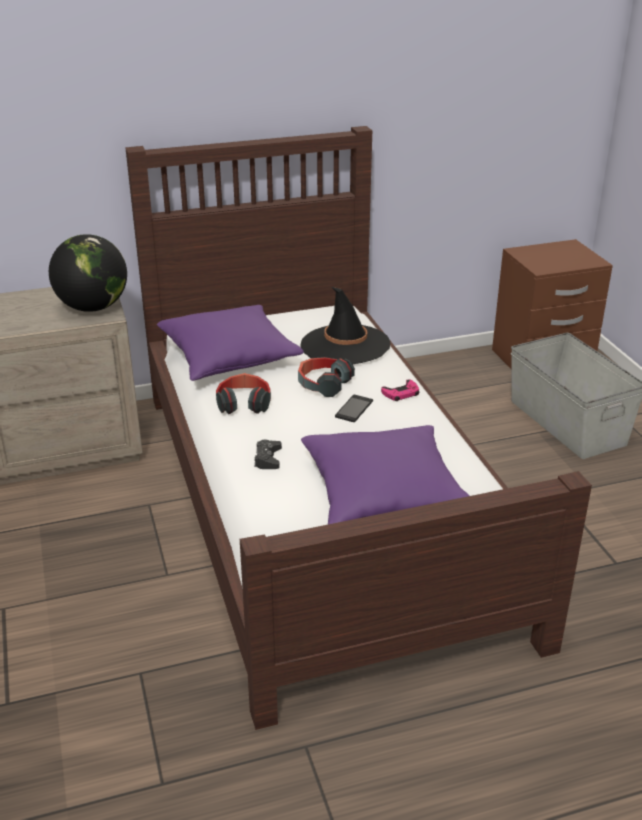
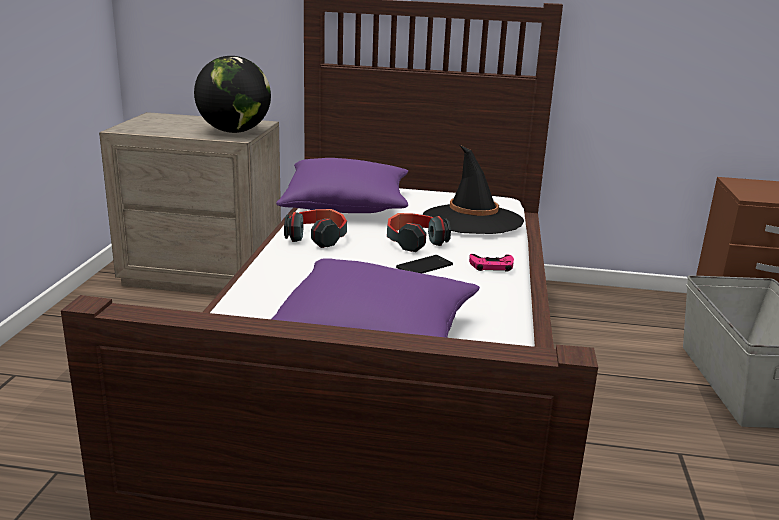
camera: 25 degrees right, 10 degrees down
black game controller [254,440,282,469] -> none

